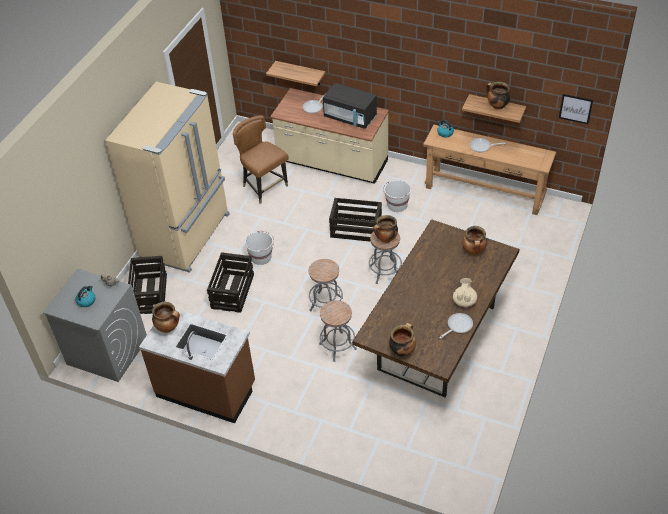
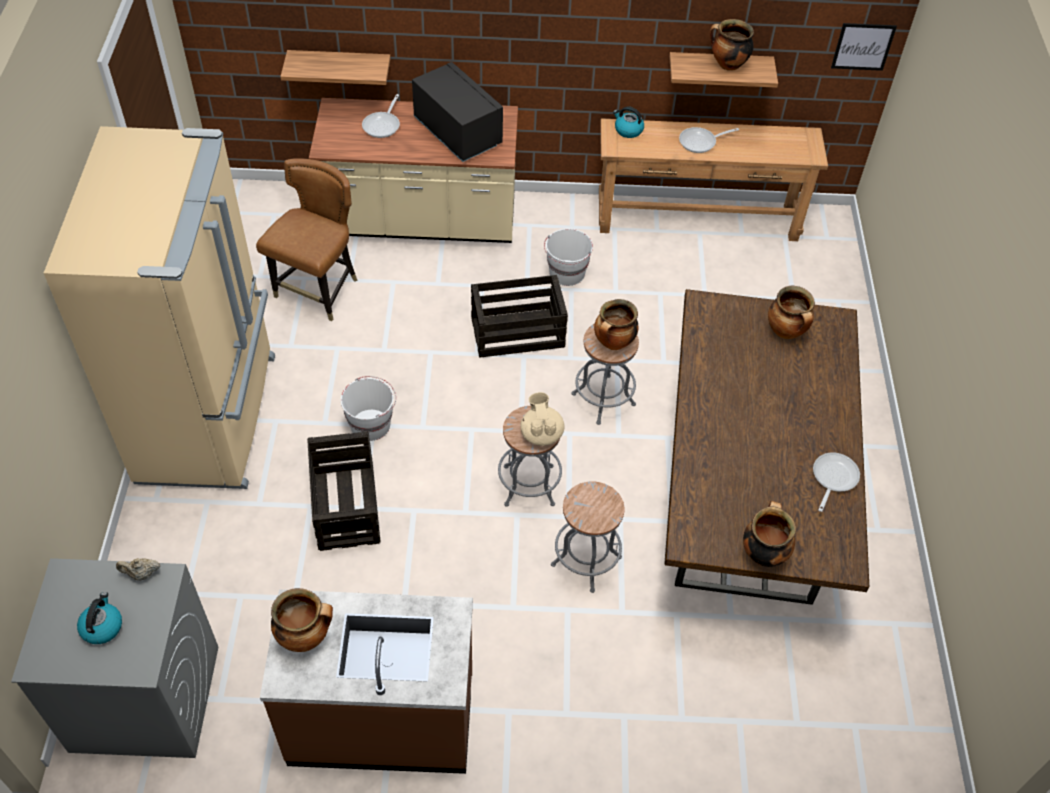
camera: 25 degrees left, 5 degrees up
crate [128,256,167,314] -> none
brown chair [233,115,289,204] -> brown chair turned 90 degrees clockwise [256,158,357,321]
black microwave [323,83,377,129] -> black microwave turned 135 degrees counterclockwise [412,62,503,162]
beige teapot [453,278,477,307] -> beige teapot moved to [520,392,565,446]

